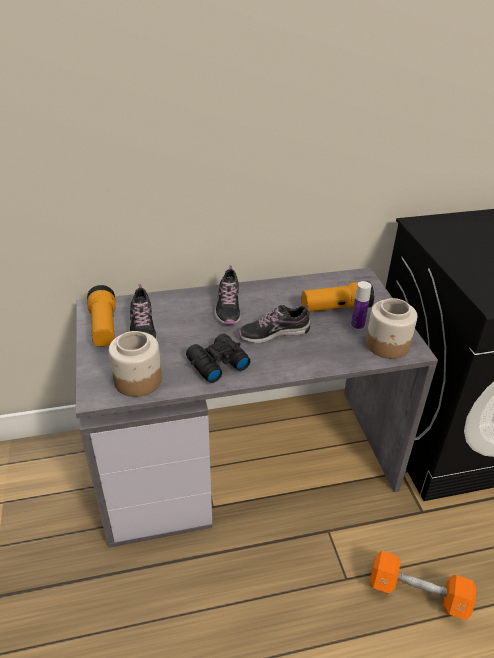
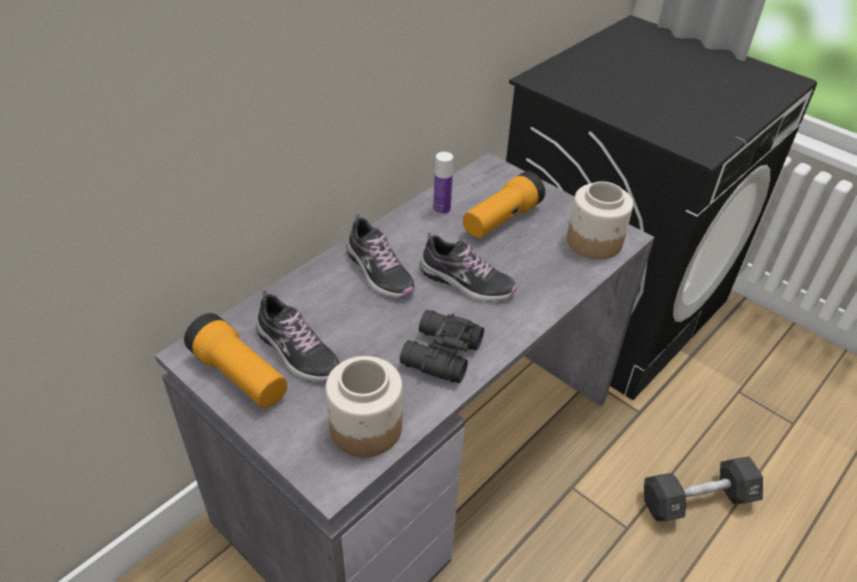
camera: 35 degrees left, 5 degrees up
shoe [238,304,310,343] -> shoe turned 105 degrees counterclockwise [420,232,517,302]
bottle [351,281,371,330] -> bottle moved to [433,152,453,215]
orange dumbbell [370,551,476,620] -> black dumbbell [644,457,763,521]

